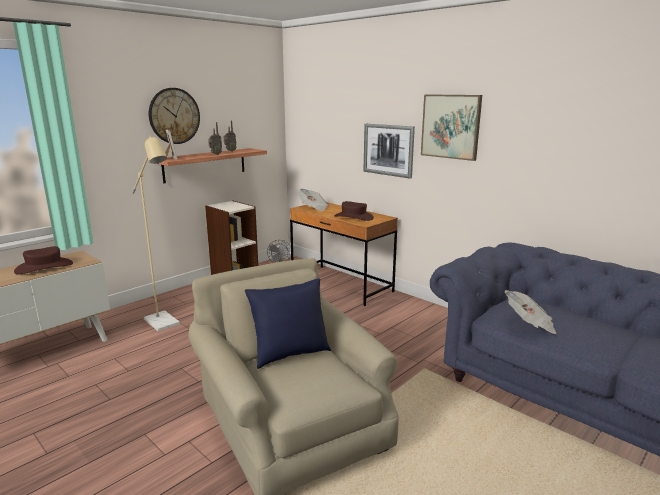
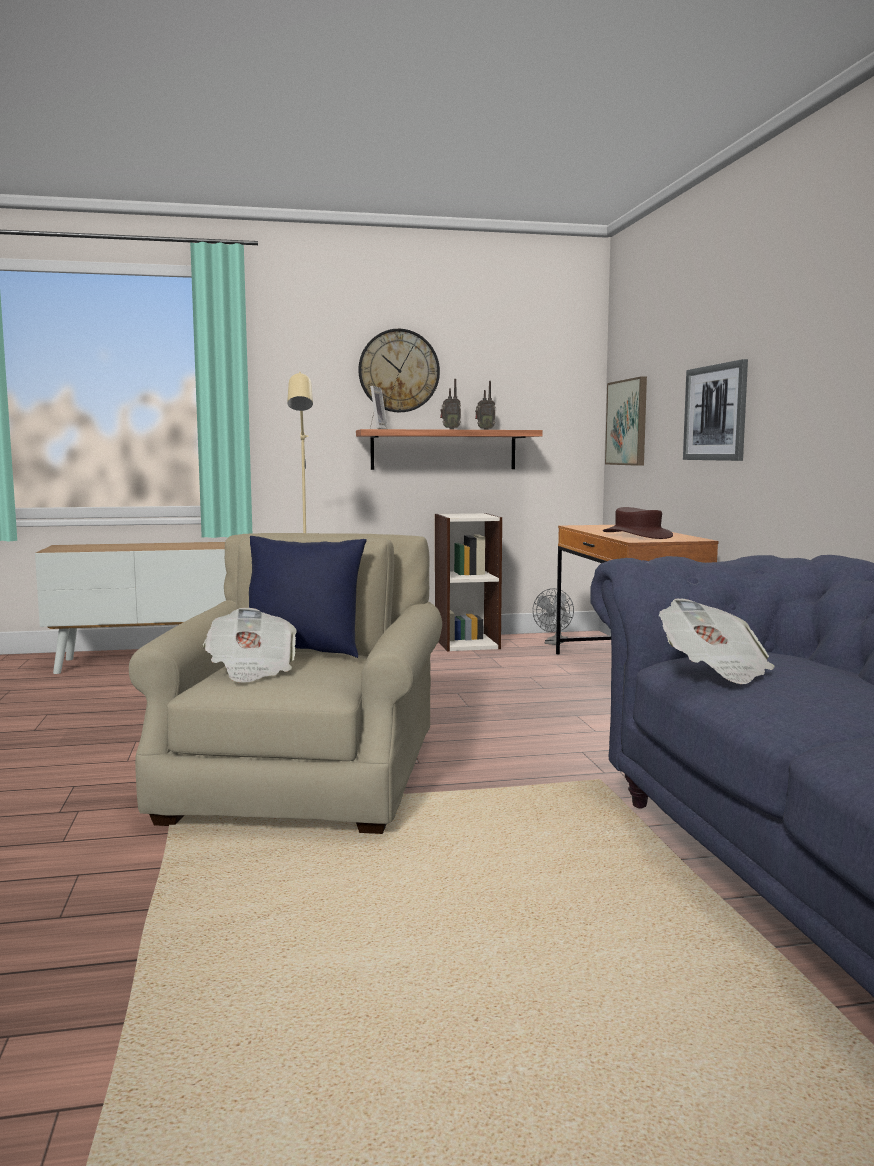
camera: 35 degrees right, 10 degrees down
brown hat [14,246,73,274] -> none
newspaper [298,189,329,211] -> newspaper moved to [203,608,297,683]
picture [421,94,482,161] -> picture moved to [605,377,647,466]

